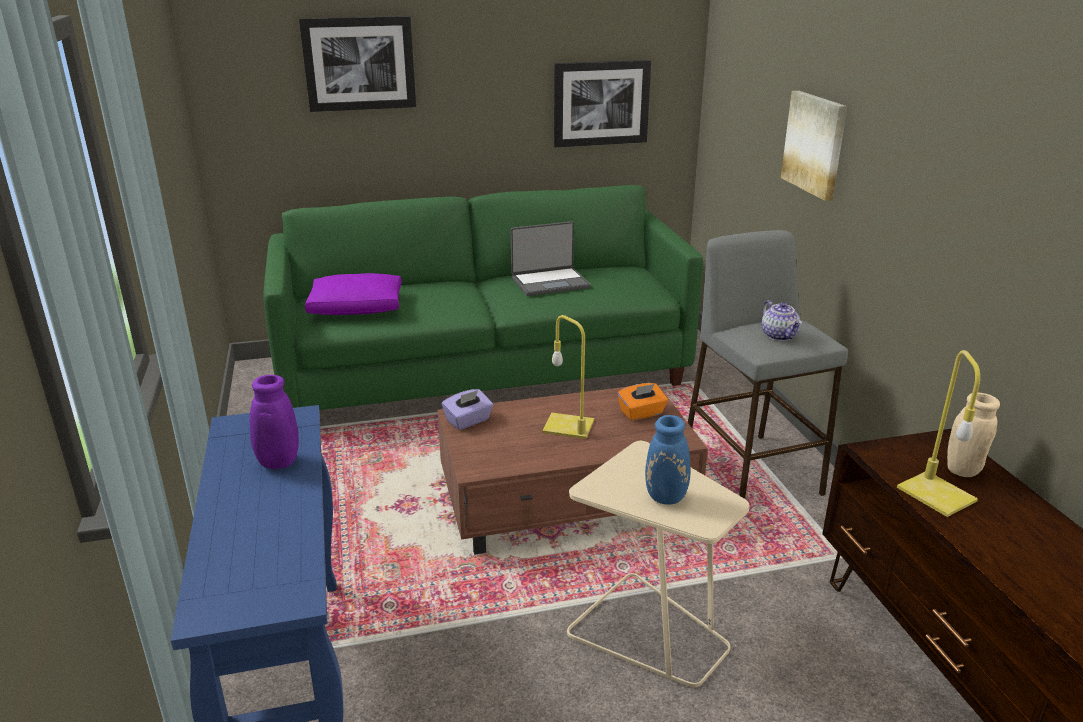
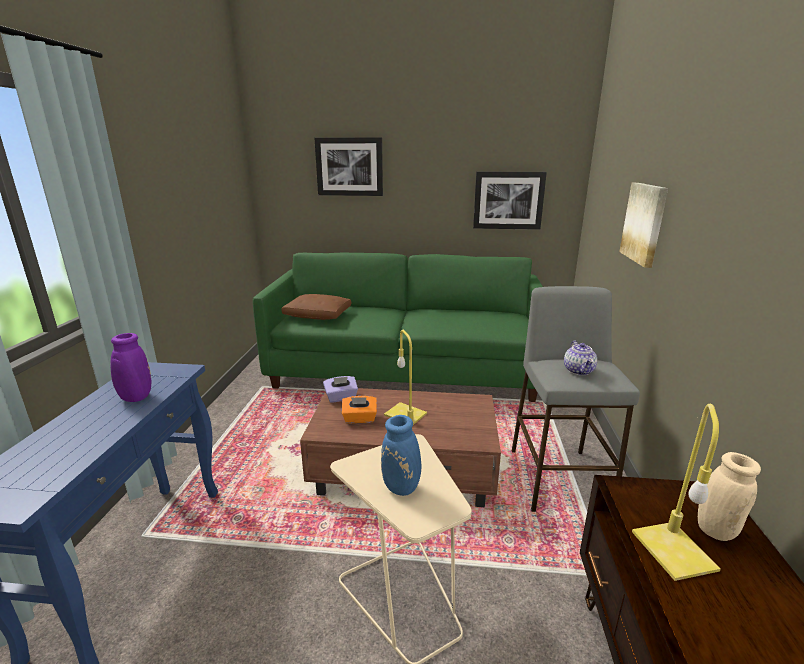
camera: 20 degrees right, 5 degrees down
purple pillow [305,273,402,315] -> brown pillow [281,294,351,320]
laptop [511,221,591,296] -> none
orange tissue box [617,383,668,421] -> orange tissue box moved to [342,396,377,423]

